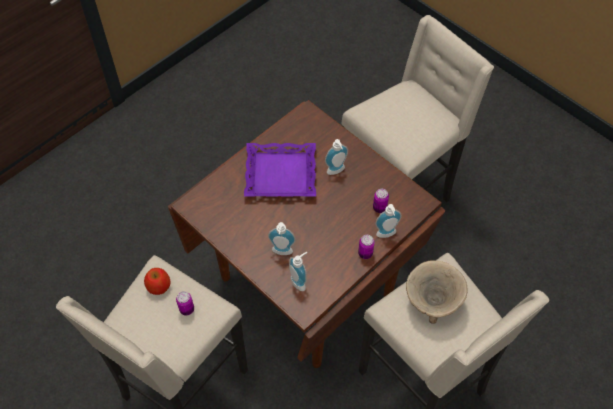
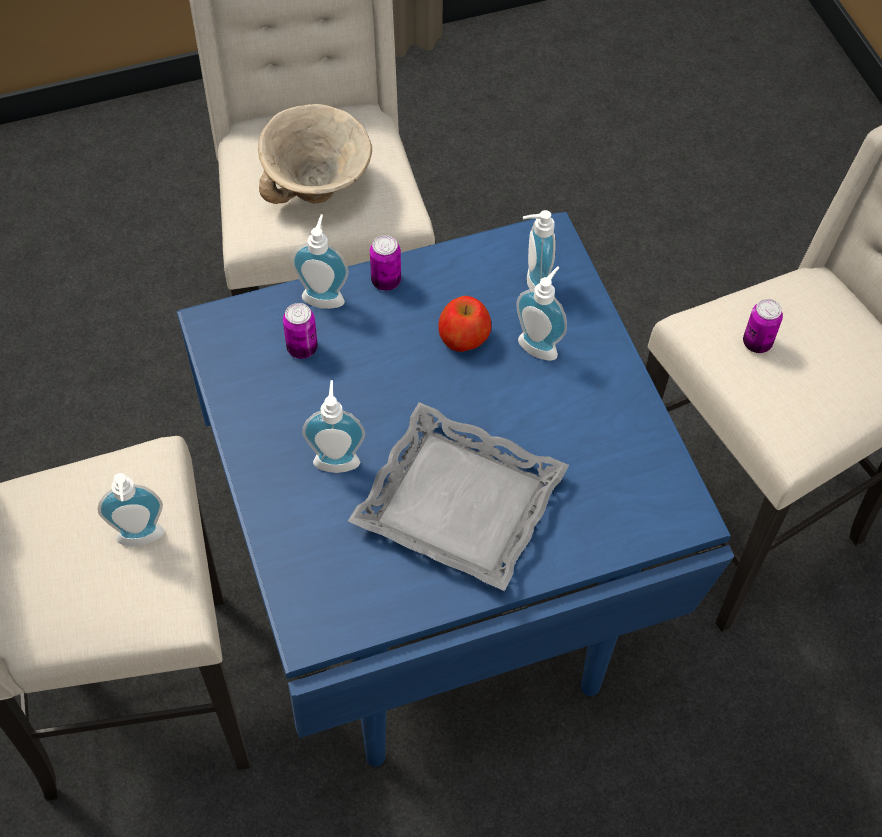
camera: 155 degrees left, 0 degrees up
apple [144,268,171,295] -> apple moved to [438,296,491,352]
brown dining table [168,100,446,368] -> blue dining table [177,212,734,767]
purple tray [244,143,316,196] -> grey tray [348,402,569,591]
none -> soap dispenser [98,473,164,546]

